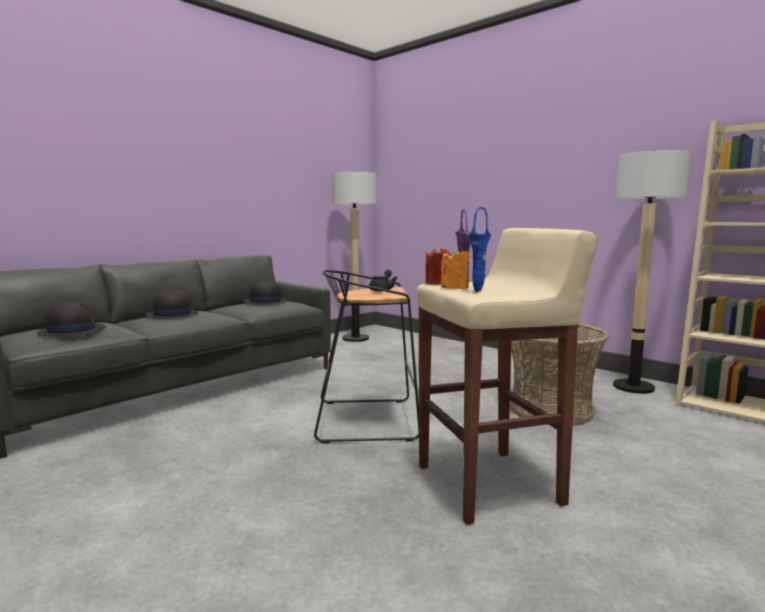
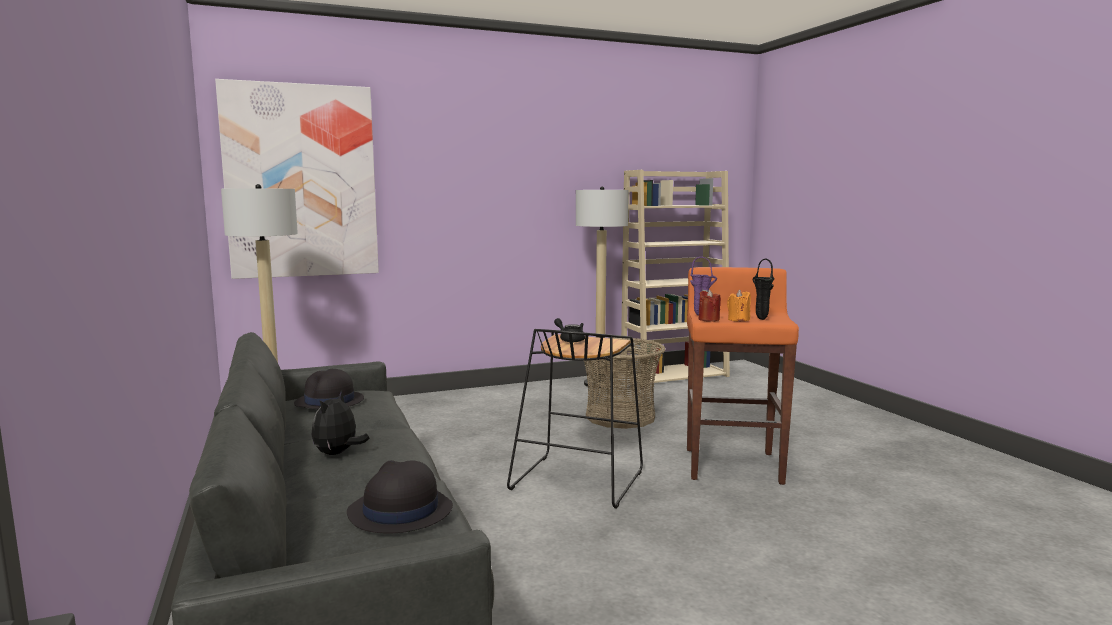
camera: 65 degrees left, 0 degrees up
black hat [145,290,199,318] -> plush toy [312,390,370,455]
beige stool [417,228,598,525] -> orange stool [687,267,799,485]
blue vase [467,207,491,292] -> black vase [752,259,775,320]
none -> picture [215,79,379,279]

